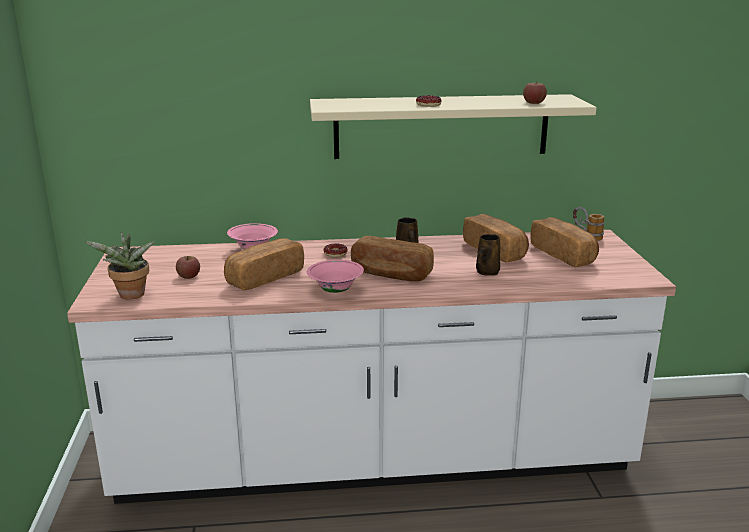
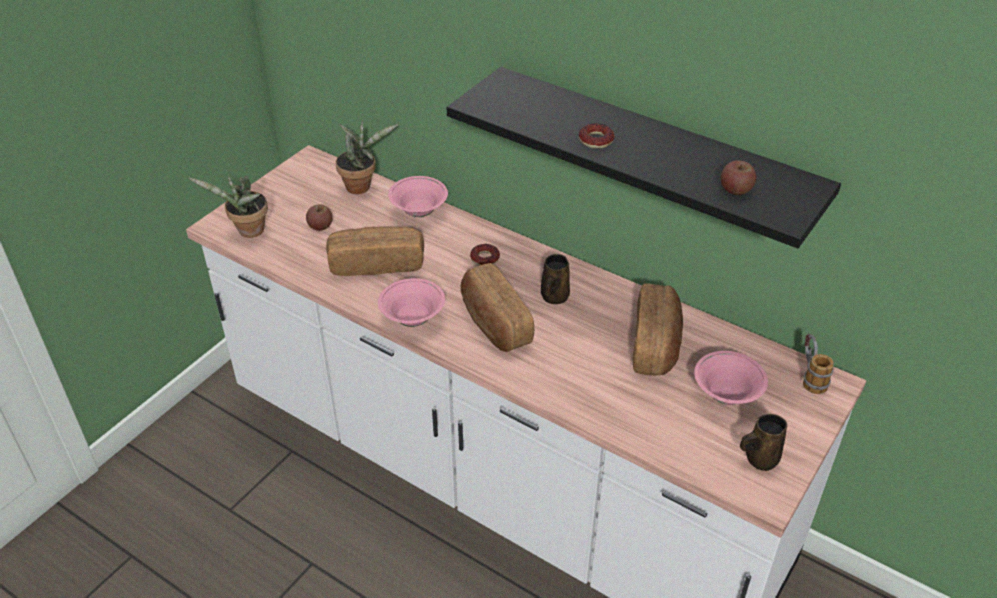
camera: 40 degrees right, 20 degrees up
beige shelf [310,94,597,159] -> black shelf [447,67,841,248]
brown mug [476,234,500,276] -> brown mug moved to [740,414,787,471]
bread [530,217,599,267] -> pink bowl [694,351,768,405]
none -> potted plant [336,121,398,194]

